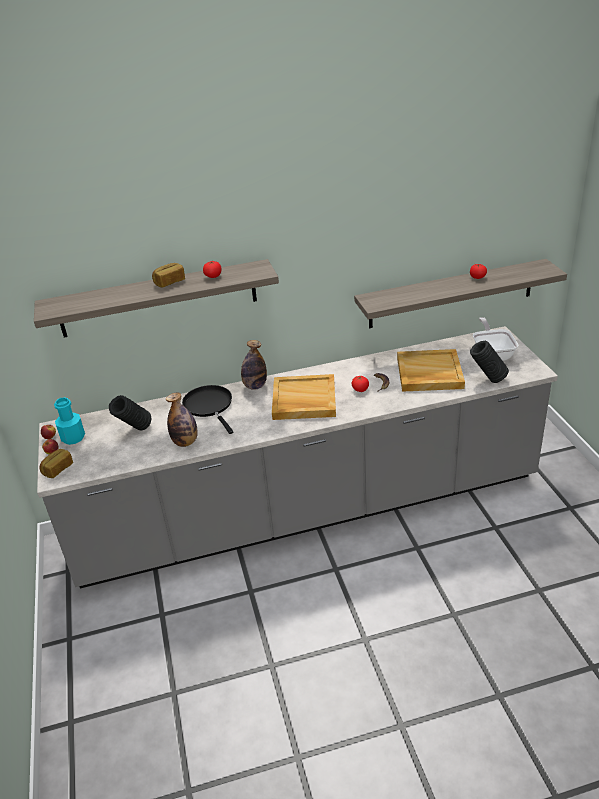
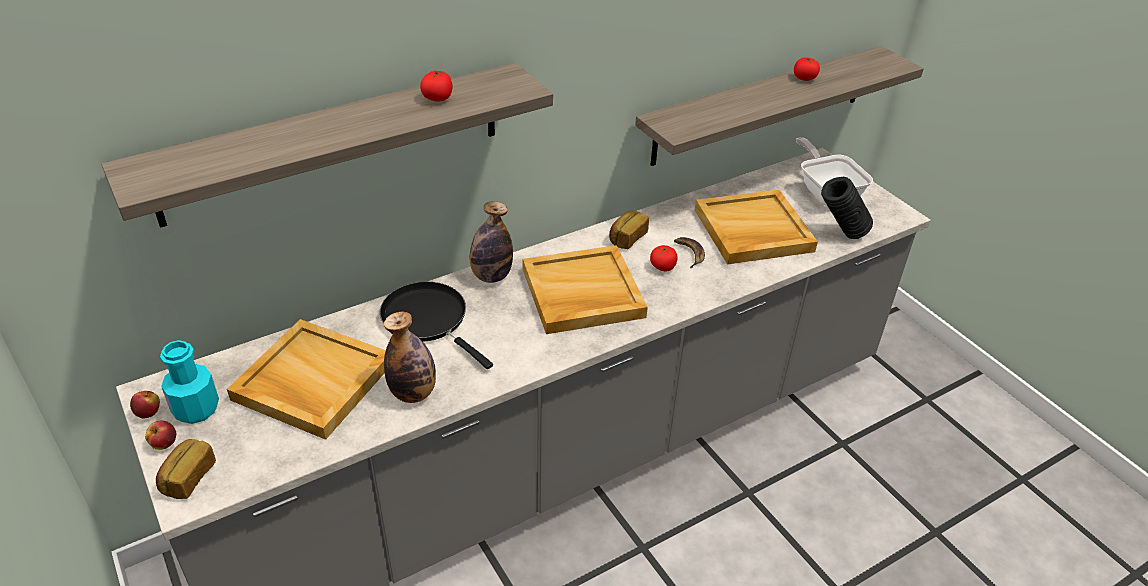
camera: 20 degrees left, 5 degrees up
black vase [109,395,151,430] -> beige tray [227,319,386,440]
bread [152,263,185,287] -> bread moved to [609,210,649,249]

